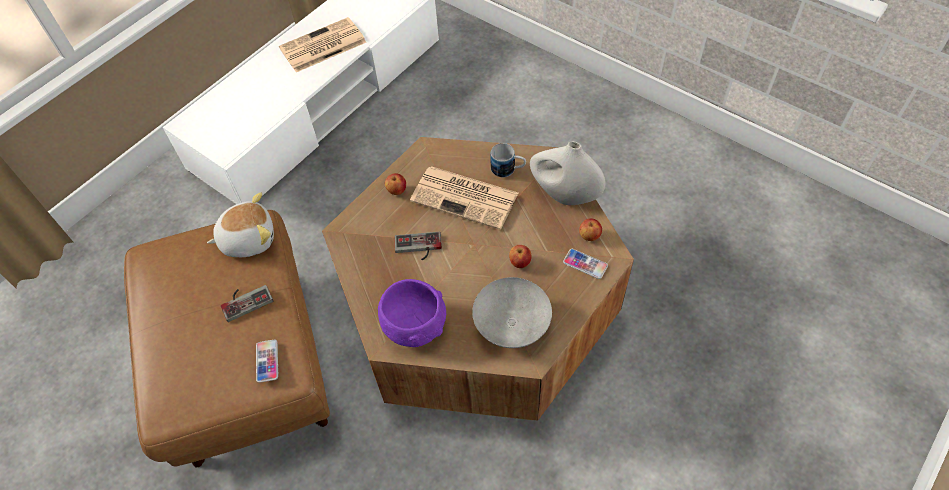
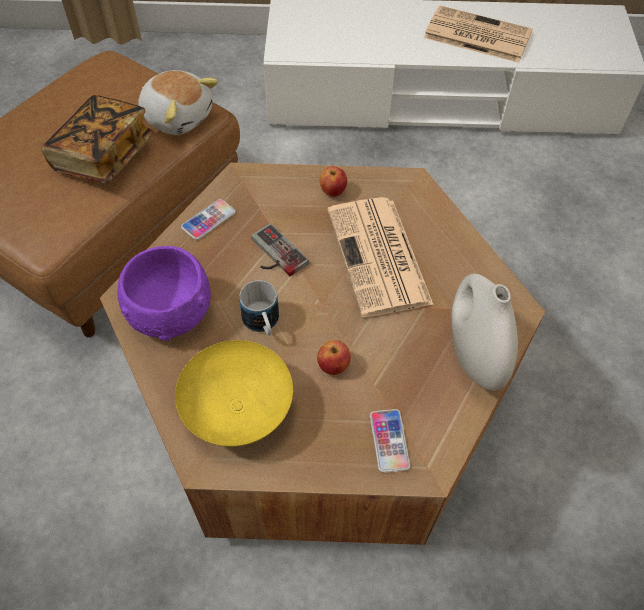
camera: 50 degrees right, 0 degrees up
game controller [221,285,273,322] -> book [41,95,152,184]
phone [256,339,278,383] -> phone moved to [181,199,236,240]
grey bowl [472,277,552,348] -> yellow bowl [175,340,293,447]
mug [490,143,526,177] -> mug moved to [239,280,279,336]
apple [579,218,602,241] -> none

